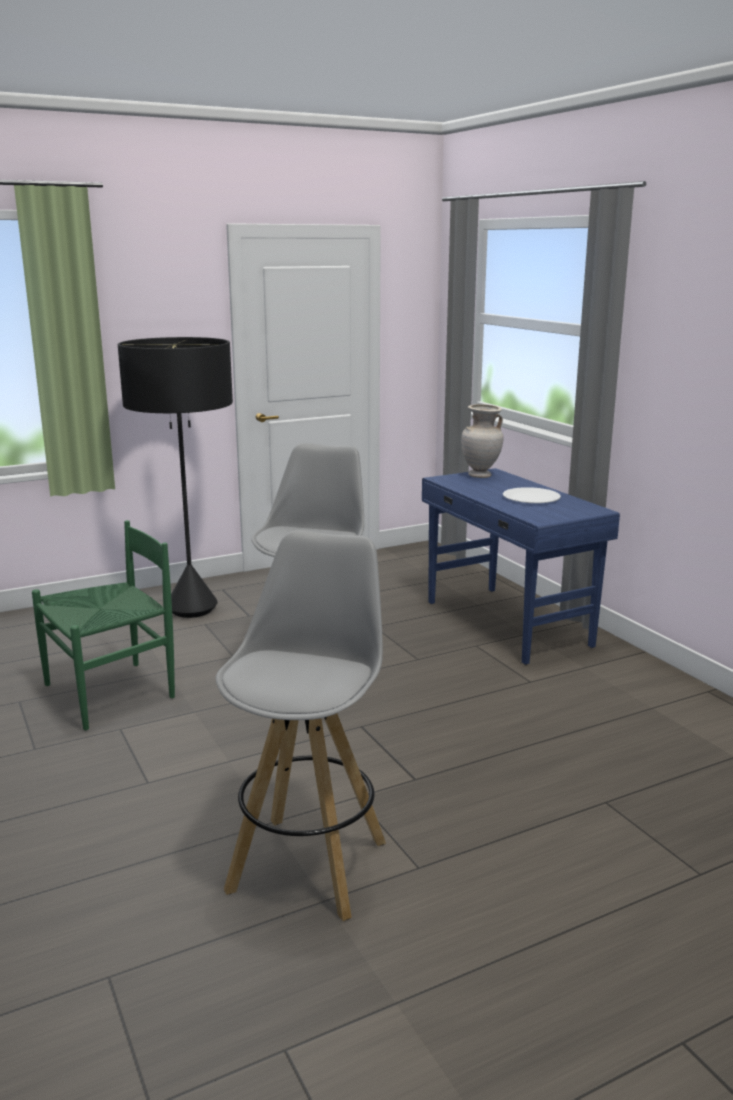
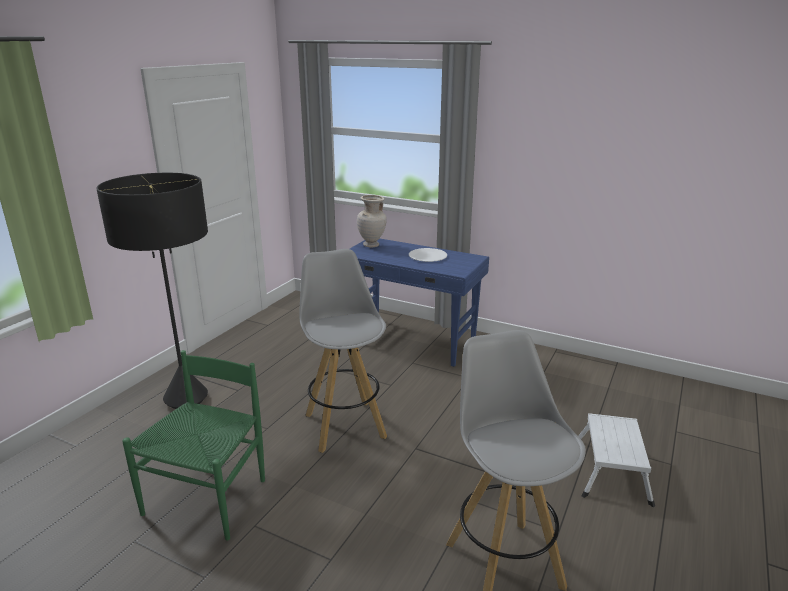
camera: 35 degrees left, 5 degrees up
none -> white step ladder [578,413,655,507]

